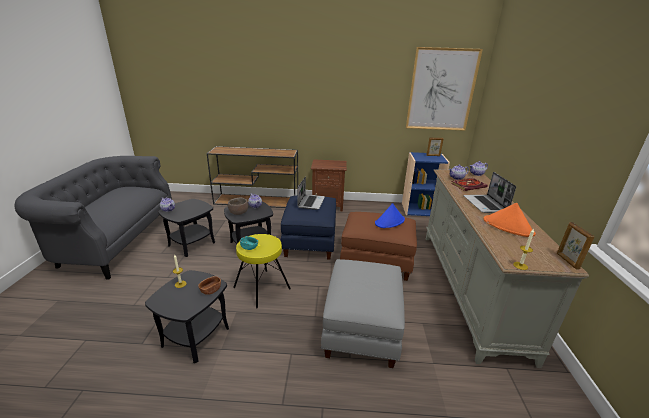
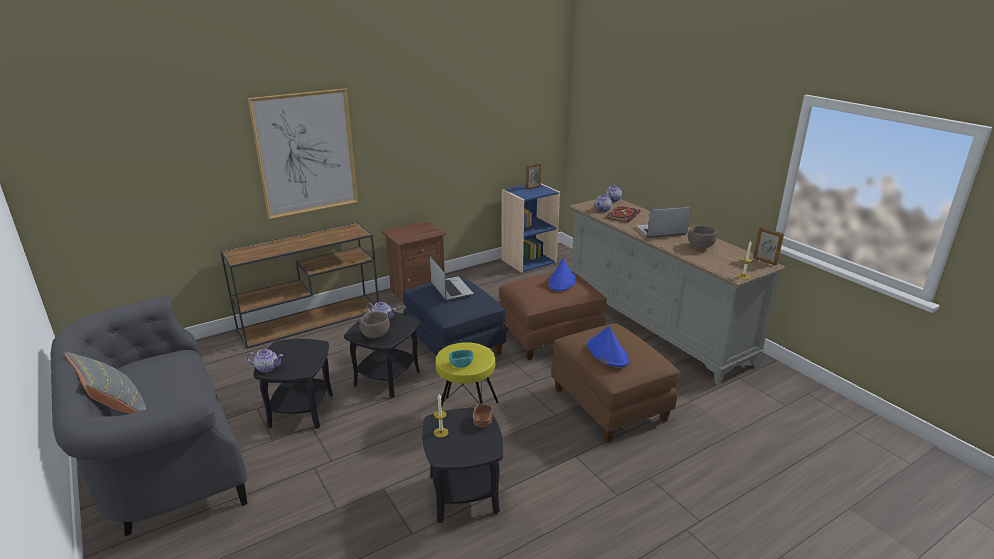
camera: 35 degrees left, 0 degrees up
grey ottoman [321,259,405,368] -> brown ottoman [551,323,680,443]
picture [406,47,483,131] -> picture moved to [248,88,358,219]
laptop [463,172,516,213] -> laptop turned 120 degrees clockwise [636,206,691,238]
orange hat [484,203,536,237] -> brown bowl [688,225,717,249]
none -> grey pillow [64,352,147,414]
none -> blue hat [587,326,629,367]

